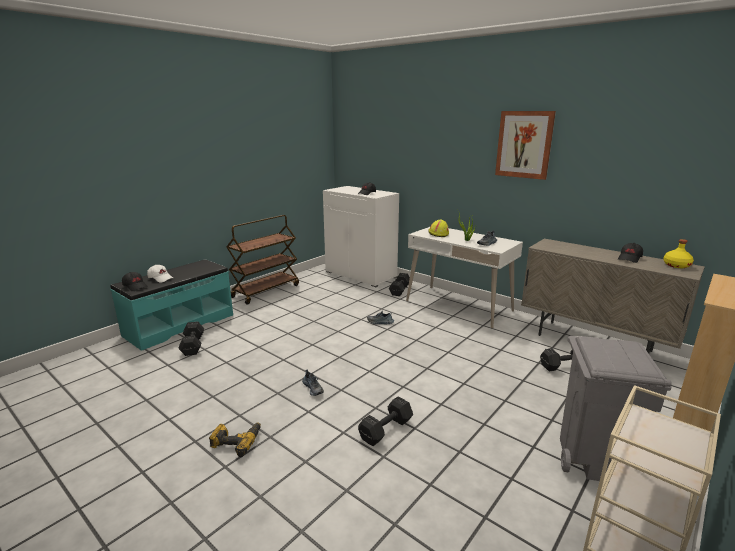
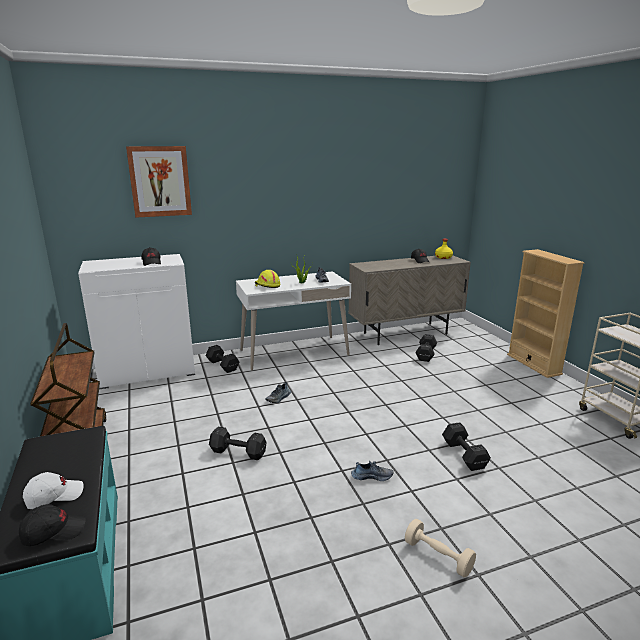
camera: 60 degrees left, 0 degrees up
black dumbbell [178,321,204,356] -> black dumbbell moved to [209,426,267,460]
power drill [209,423,261,457] -> beige dumbbell [405,519,476,577]
picture [495,111,556,180] -> picture moved to [126,146,192,218]
grey trash can [560,336,672,481] -> none

